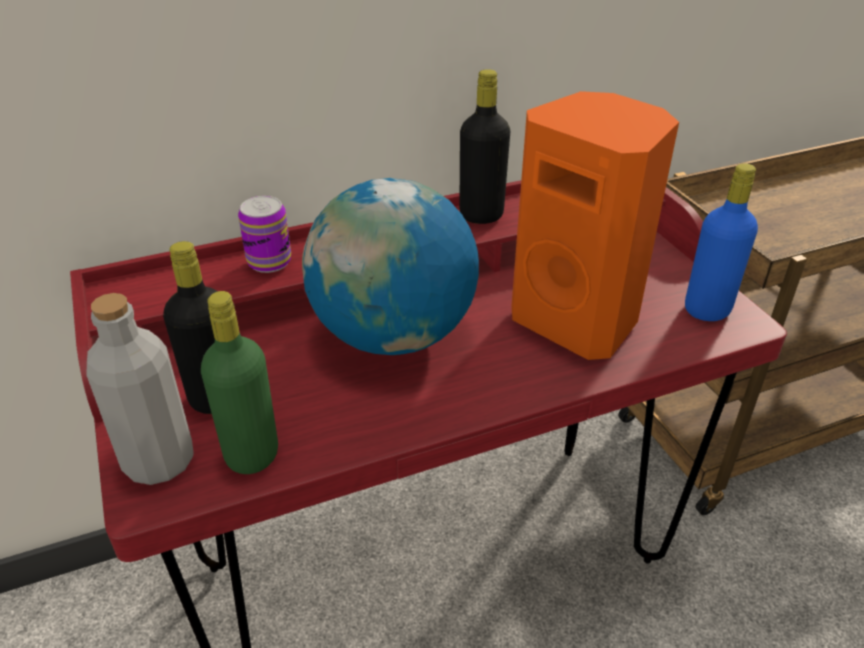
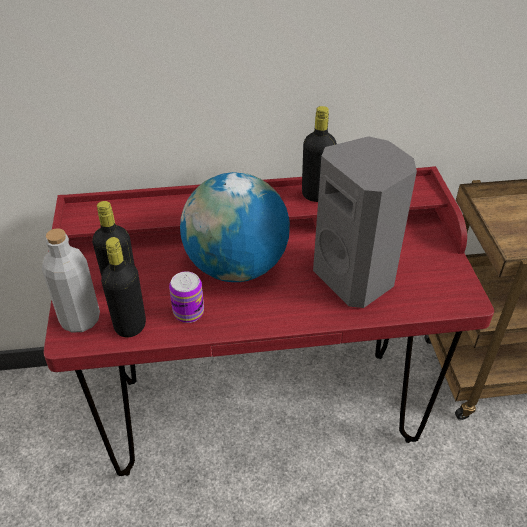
camera: 15 degrees right, 5 degrees up
green bottle [201,291,278,474] -> black bottle [101,237,146,337]
can [238,196,291,273] -> can moved to [169,271,204,323]
orange speaker [511,91,679,360] -> grey speaker [313,136,417,308]
blue bottle [685,163,758,321] -> none

